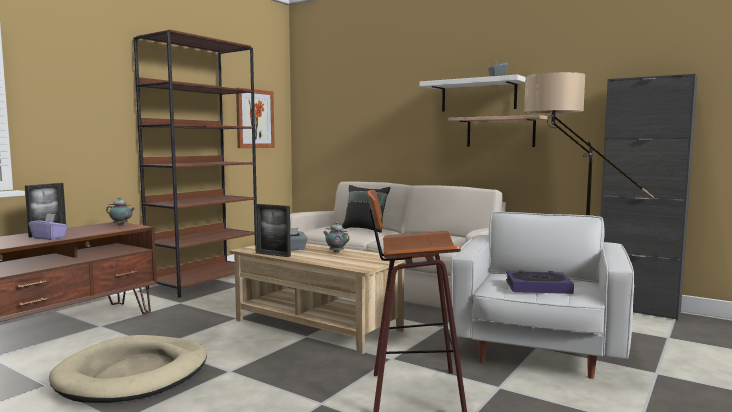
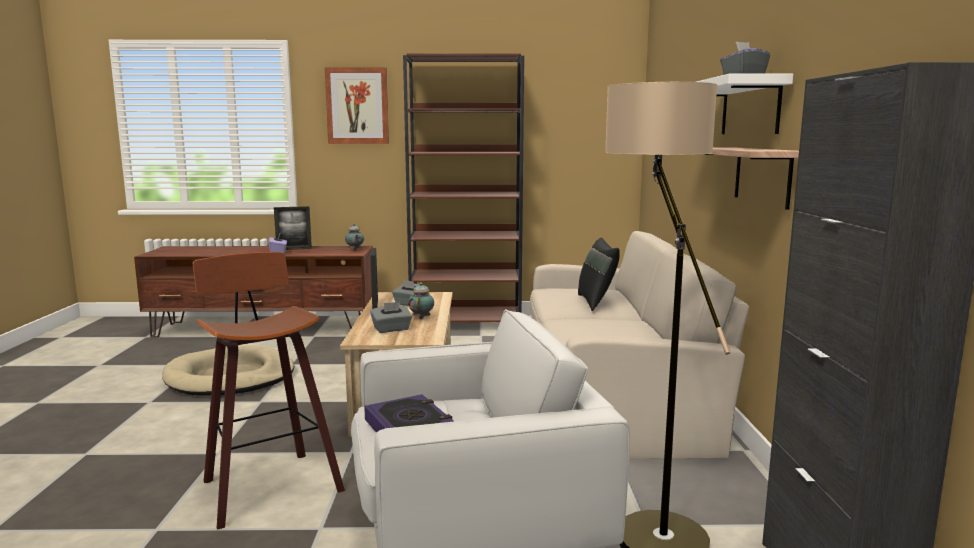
camera: 55 degrees right, 5 degrees up
picture [236,88,275,148] -> picture moved to [325,68,389,144]
none -> grey tissue box [370,302,412,333]

